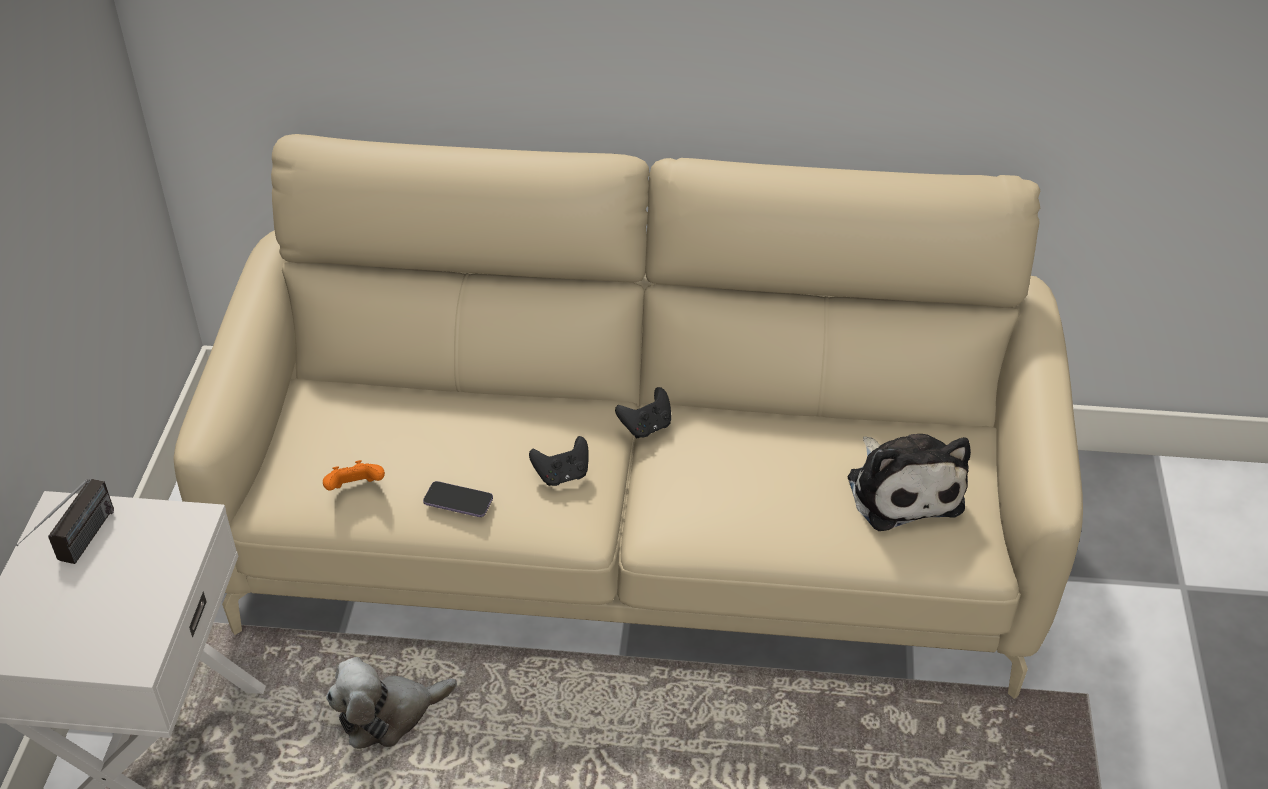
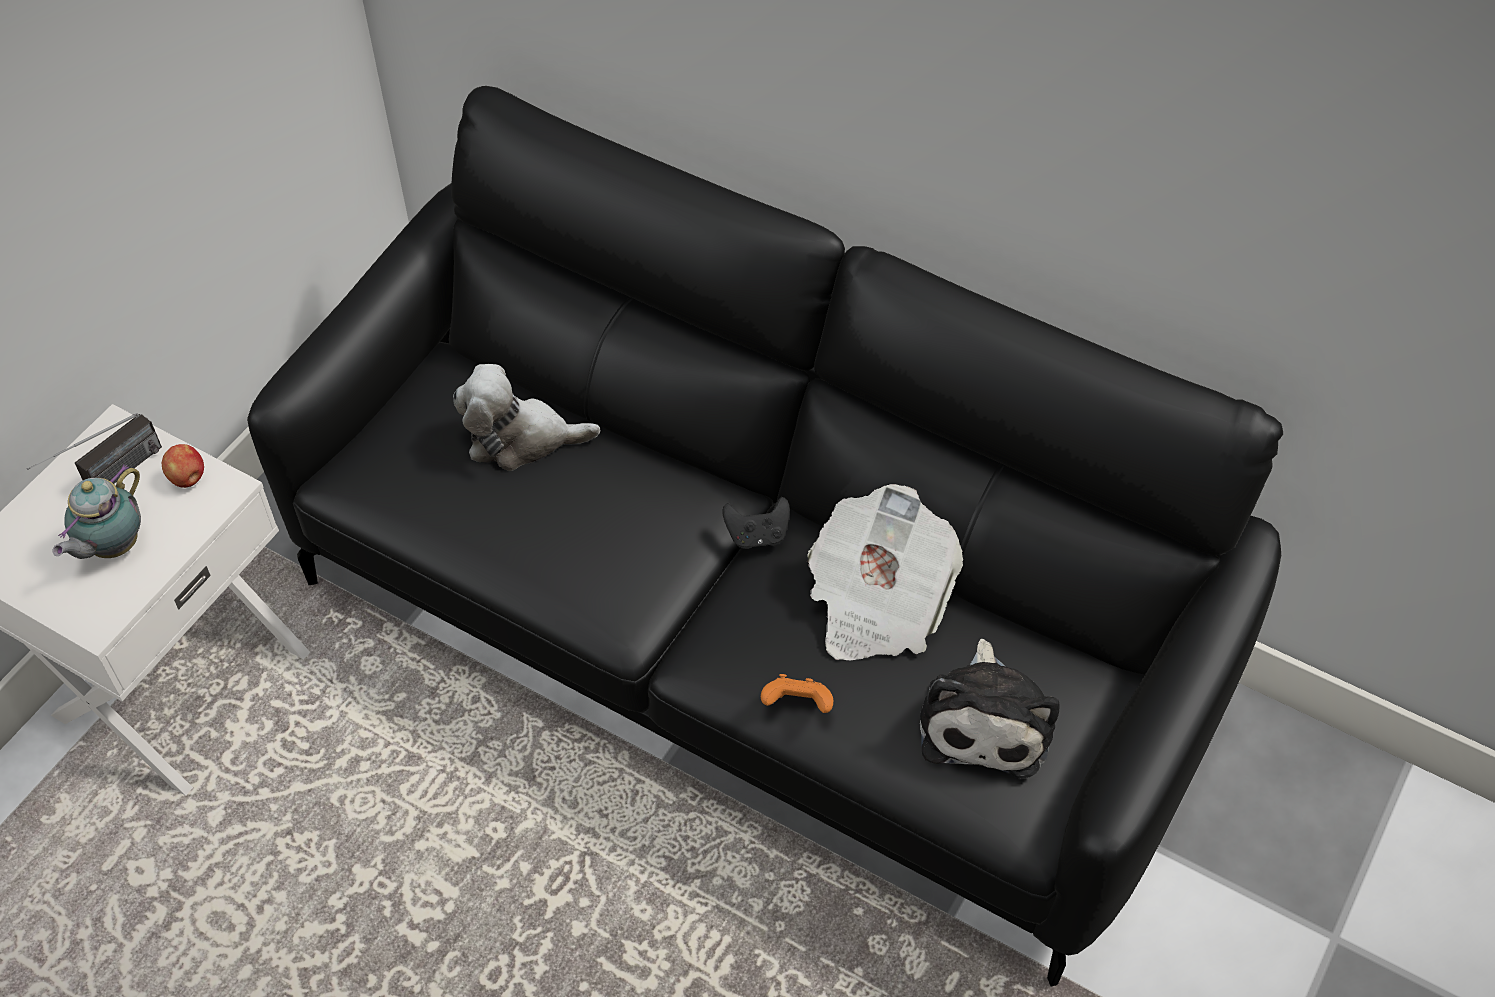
camera: 25 degrees right, 10 degrees up
beige sofa [173,134,1083,699] -> black sofa [247,86,1283,987]
orange game controller [323,460,385,491] -> orange game controller moved to [761,674,834,713]
plush toy [326,657,457,749] -> plush toy moved to [453,364,600,471]
phone [423,481,493,517] -> none
black game controller [529,436,589,486] -> none
none -> teapot [53,464,141,559]
none -> apple [162,444,204,488]
none -> newspaper [807,484,963,661]

